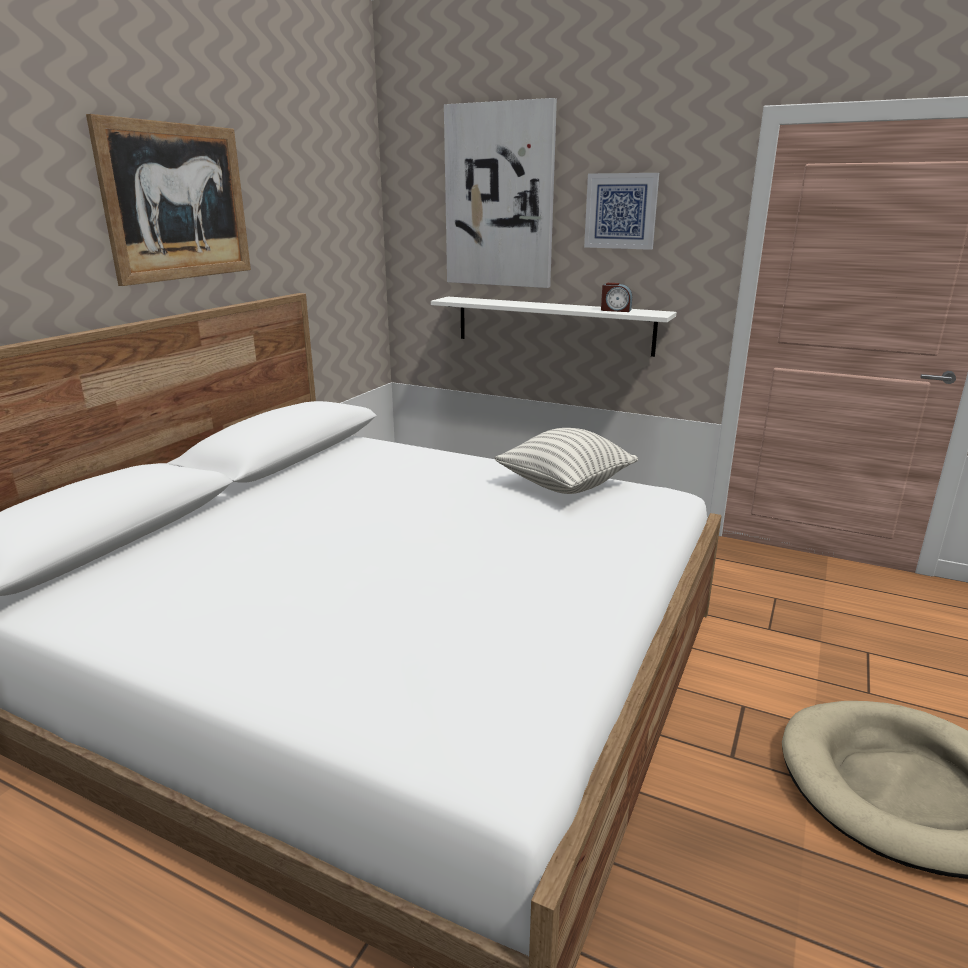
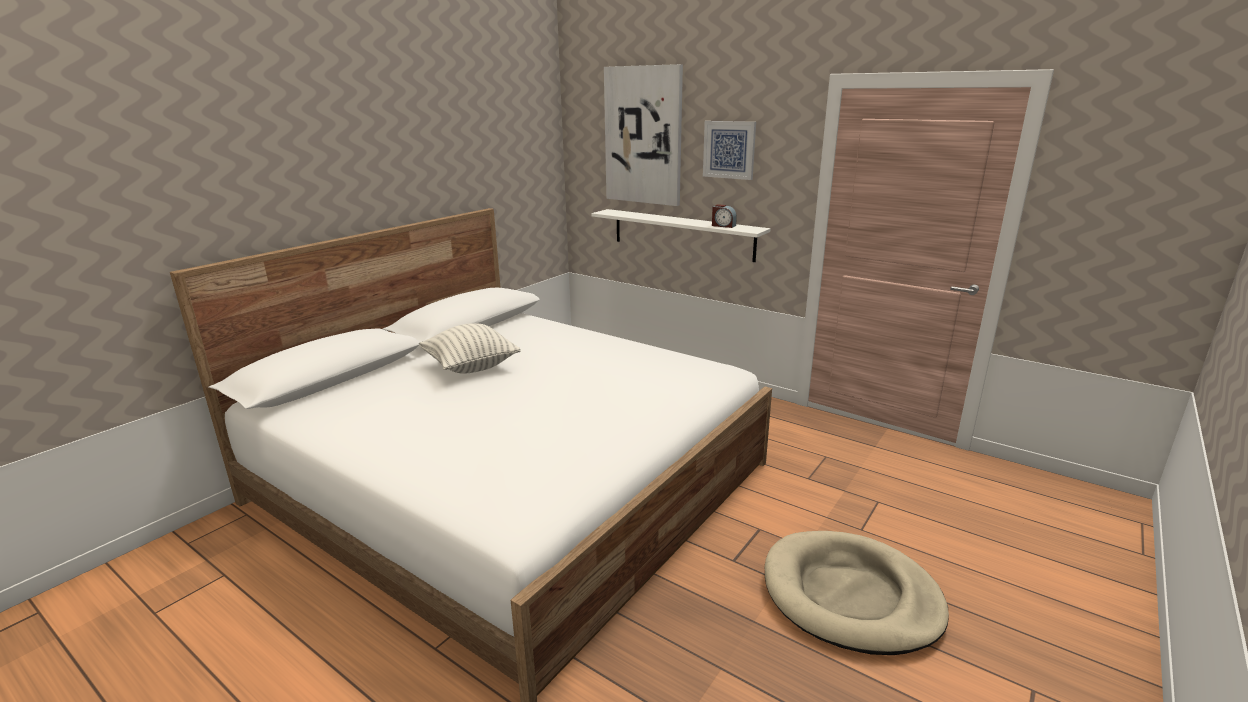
camera: 10 degrees right, 0 degrees up
picture [86,114,251,286] -> none
pillow [495,428,638,494] -> pillow moved to [419,323,521,374]

